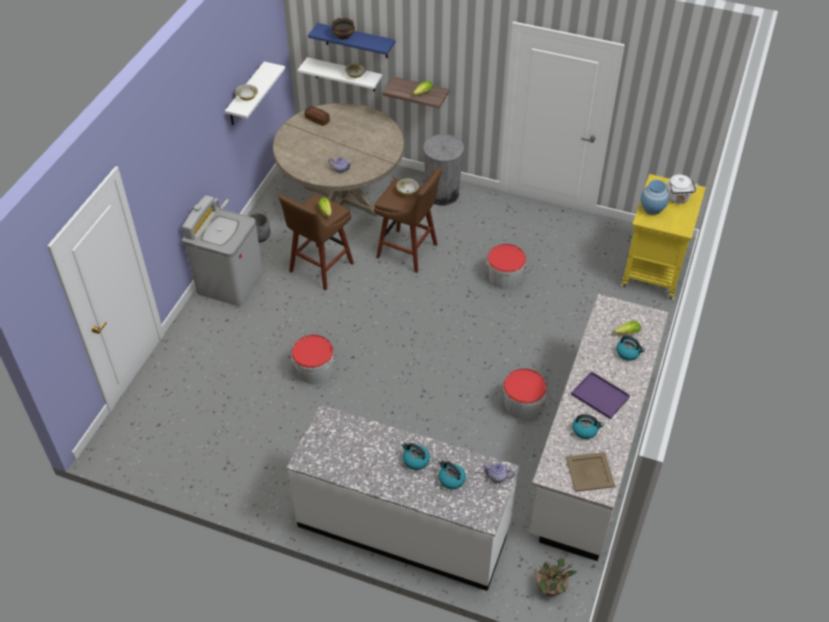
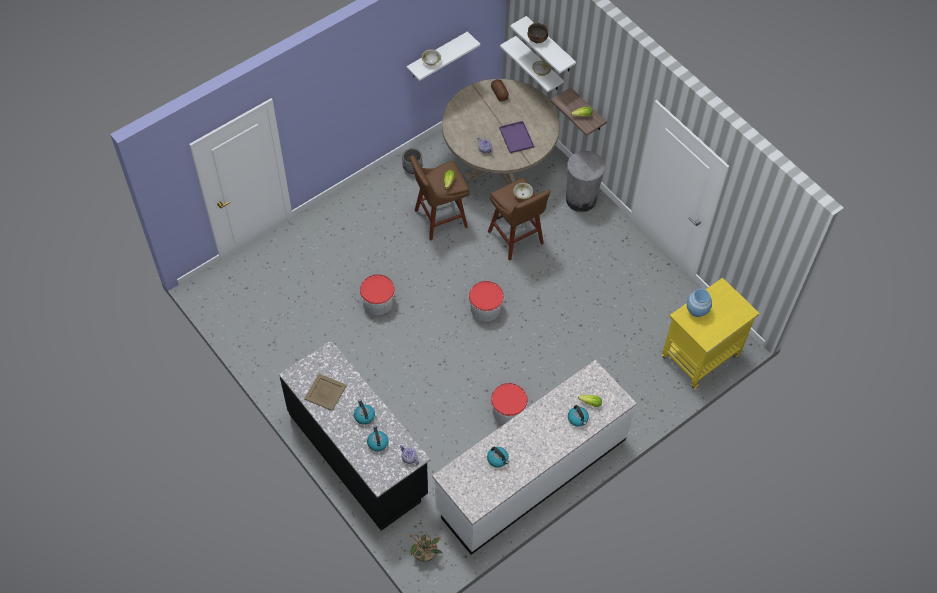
camera: 30 degrees right, 10 degrees up
grey washing machine [182,195,263,306] -> none
white counter [287,405,520,591] -> black counter [279,340,431,531]
blue shelf [308,23,396,58] -> white shelf [510,16,576,74]
bucket [487,244,526,289] -> bucket moved to [469,281,504,322]
beige tray [566,452,615,492] -> beige tray moved to [304,374,347,411]
purple tray [571,371,630,419] -> purple tray moved to [499,121,534,153]
white kettle [666,174,698,204] -> none

